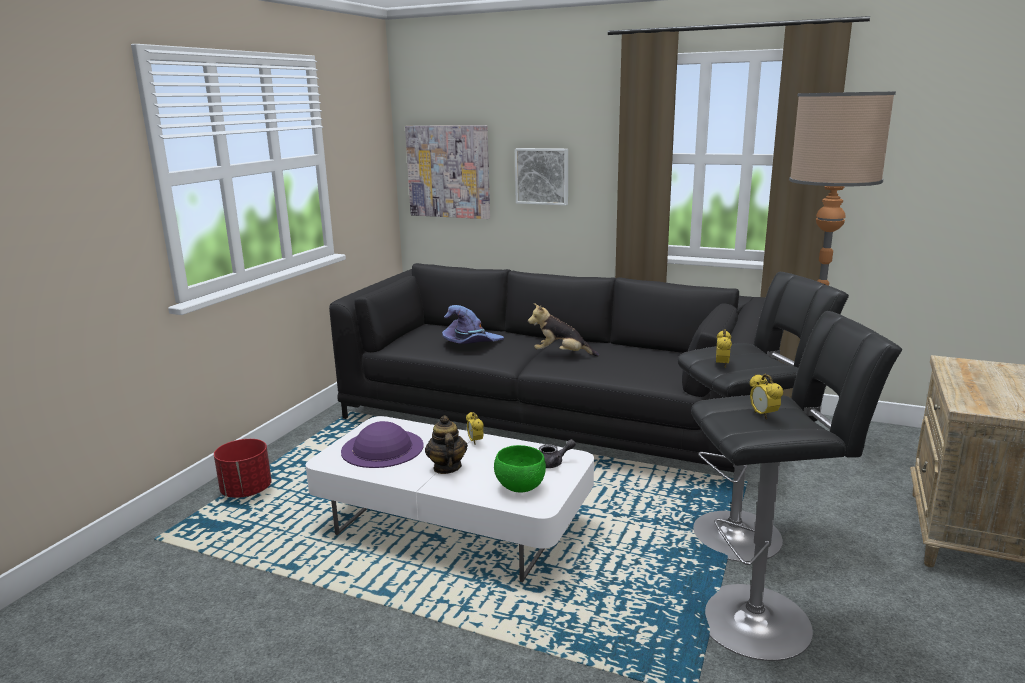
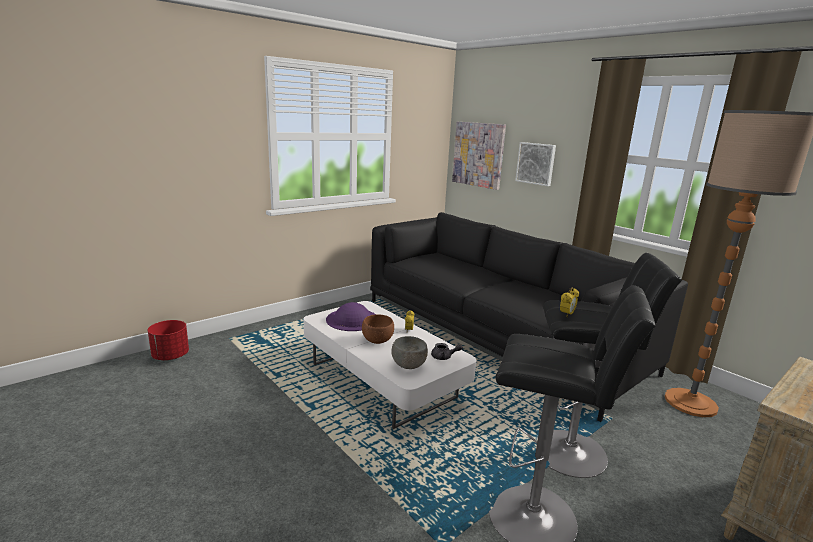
camera: 25 degrees right, 0 degrees up
red planter [214,439,271,498] -> red planter moved to [148,320,189,360]
teapot [425,415,468,474] -> brown bowl [362,314,394,344]
purple hat [442,305,504,344] -> none
green bowl [494,445,546,493] -> grey bowl [391,336,428,369]
plush toy [528,303,599,356] -> none
alarm clock [750,374,783,420] -> none

